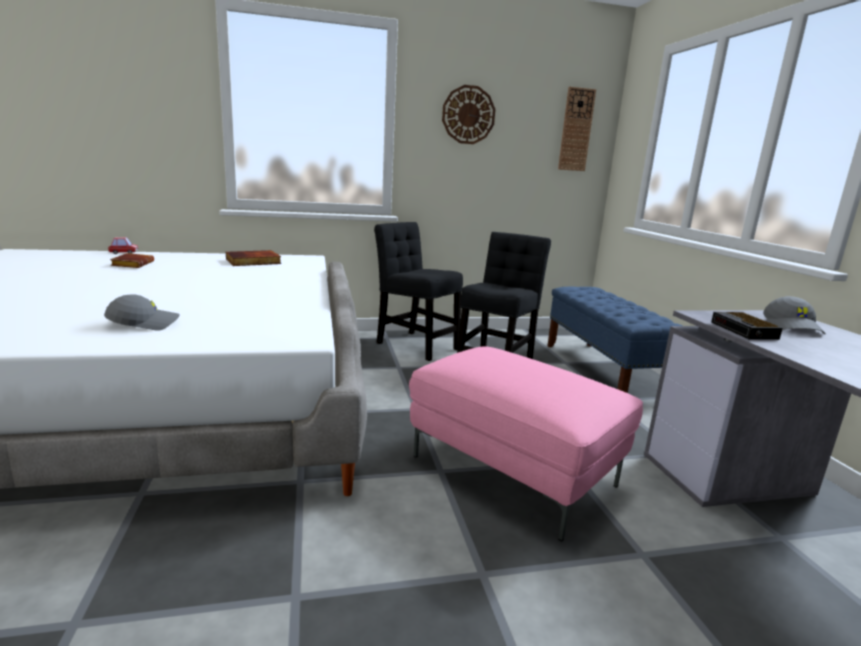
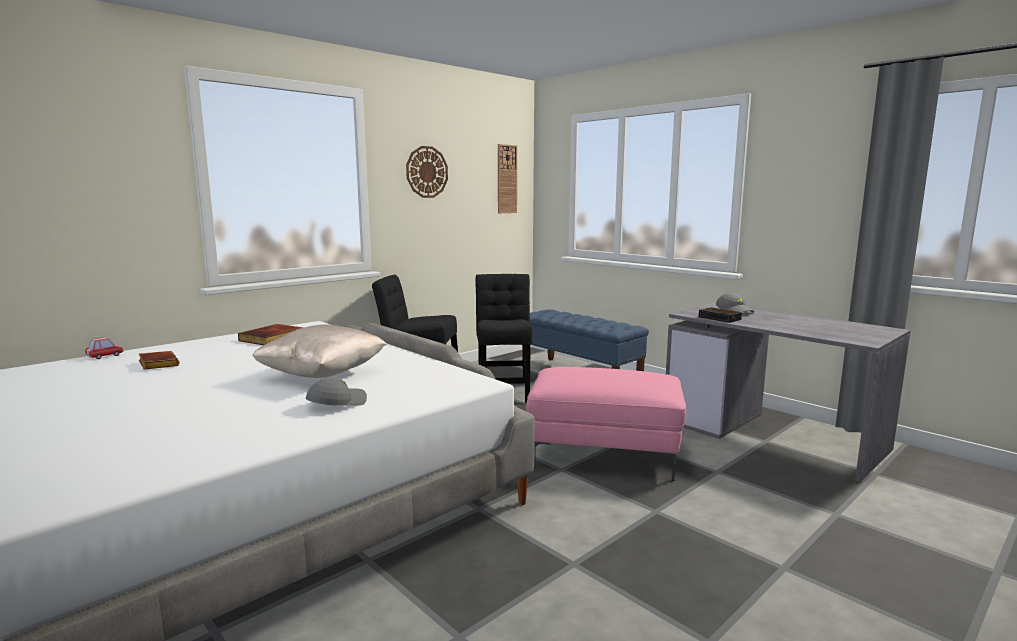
camera: 30 degrees left, 5 degrees down
none -> beige pillow [252,325,387,378]

